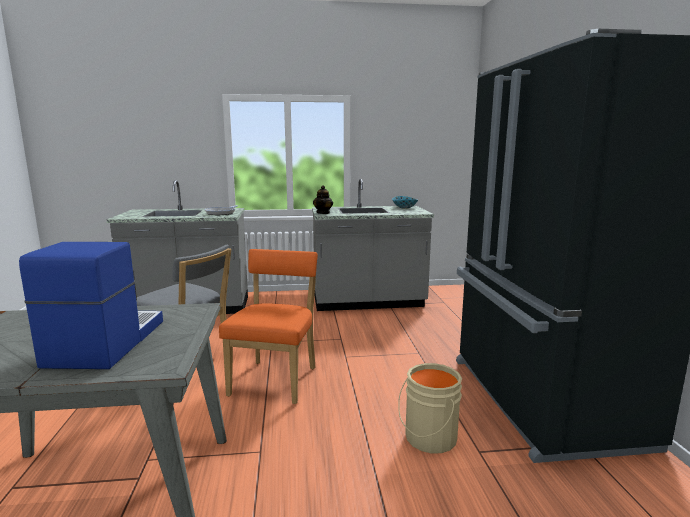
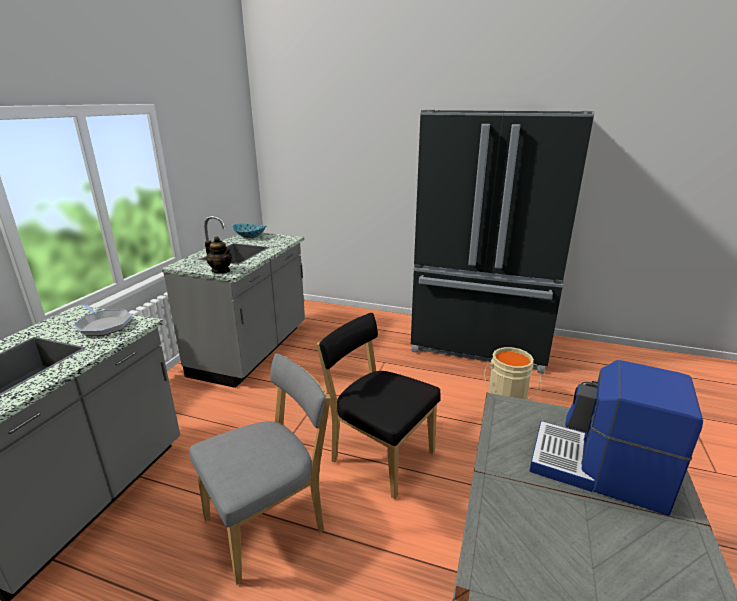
camera: 65 degrees left, 10 degrees up
orange chair [219,249,318,404] -> black chair [316,313,441,499]

